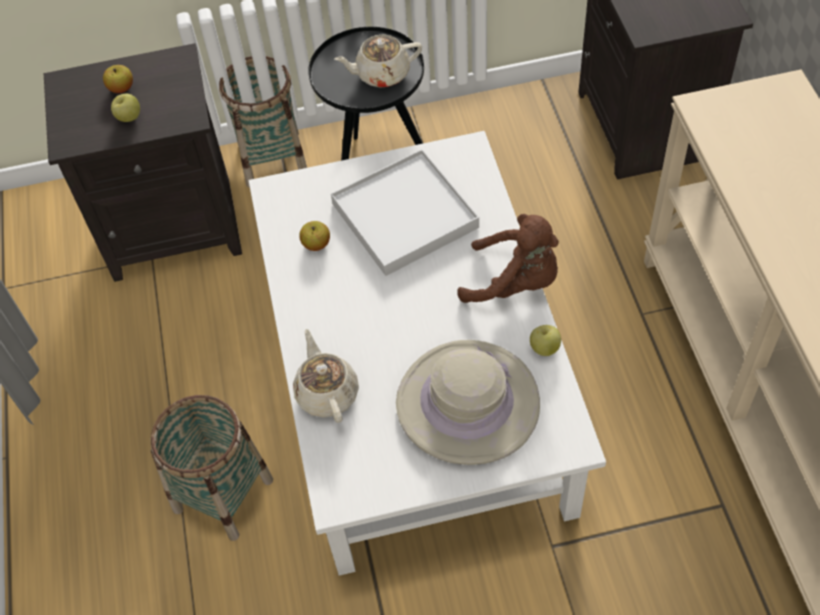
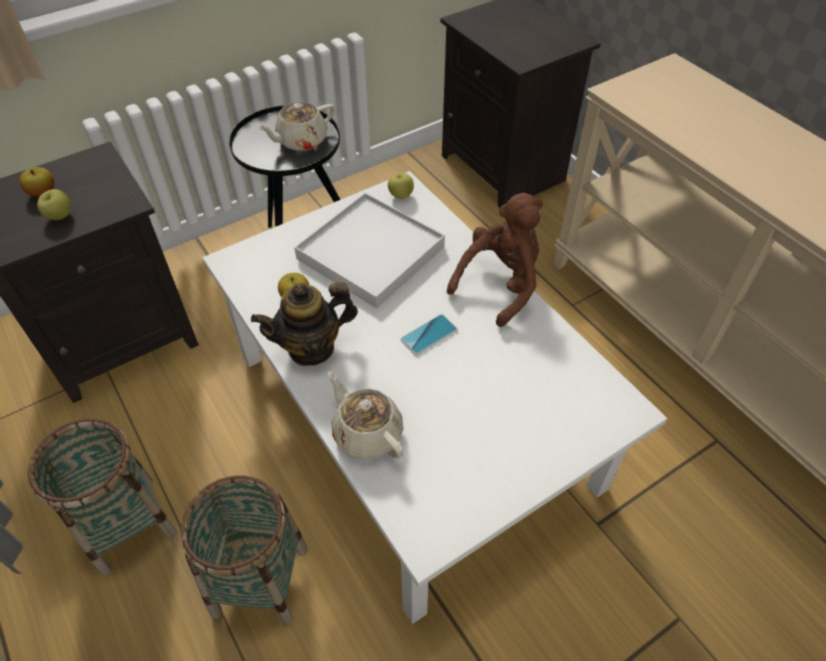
camera: 25 degrees left, 5 degrees down
basket [219,56,307,188] -> basket moved to [28,418,177,576]
beige hat [396,340,540,465] -> none
brown plush toy [457,214,559,303] -> brown plush toy turned 45 degrees counterclockwise [447,193,543,327]
apple [530,325,561,356] -> apple moved to [388,173,414,199]
none -> teapot [251,282,358,366]
none -> phone [401,314,458,356]

